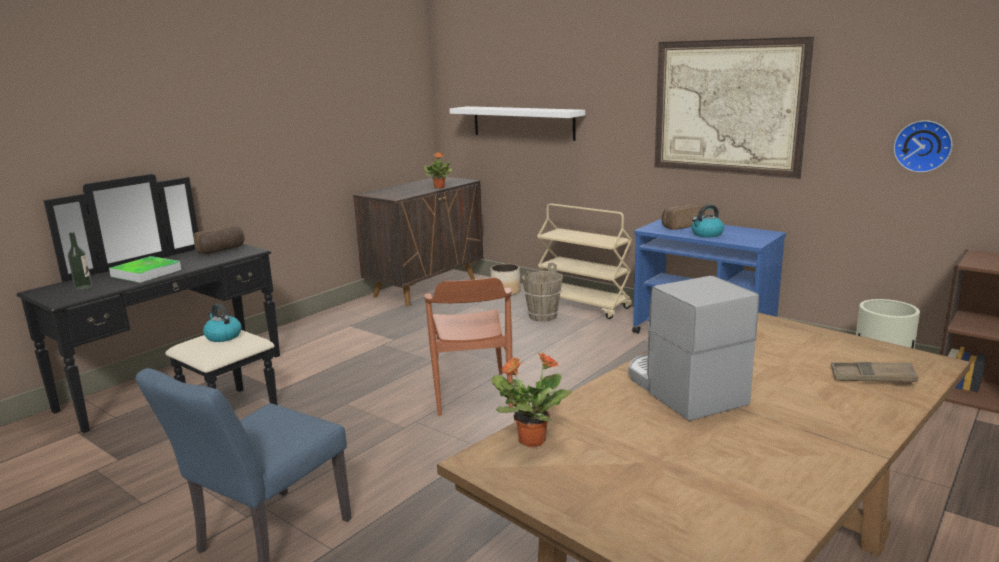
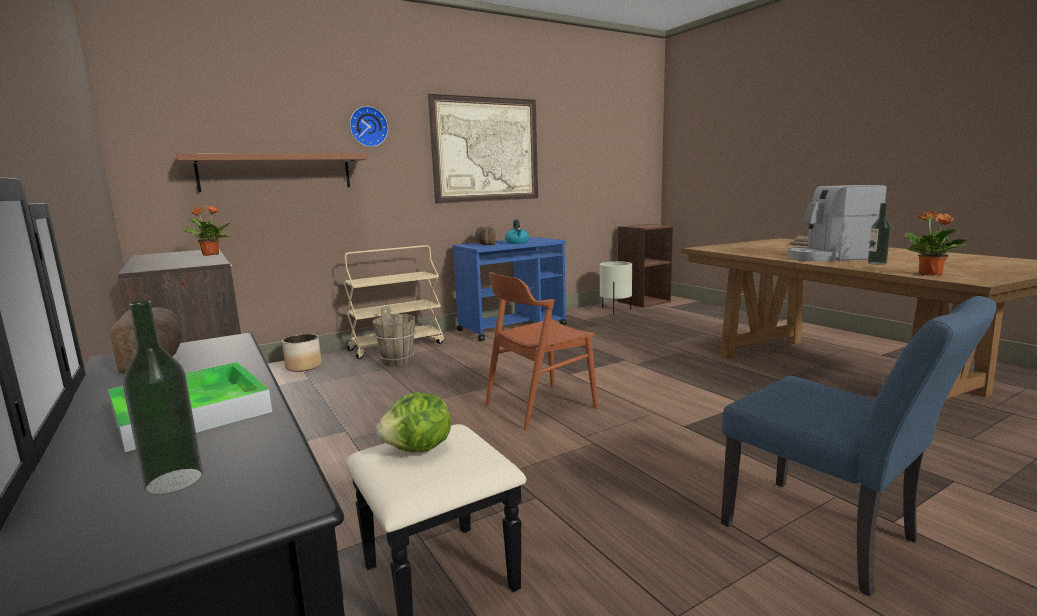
camera: 70 degrees left, 5 degrees down
kettle [203,304,242,342] -> lettuce [376,392,451,452]
brown chair [424,278,513,416] -> brown chair turned 135 degrees clockwise [486,272,598,430]
white shelf [450,106,585,141] -> brown shelf [176,153,367,192]
wall clock [894,120,952,173] -> wall clock moved to [350,106,388,147]
none -> bottle [868,203,891,265]

